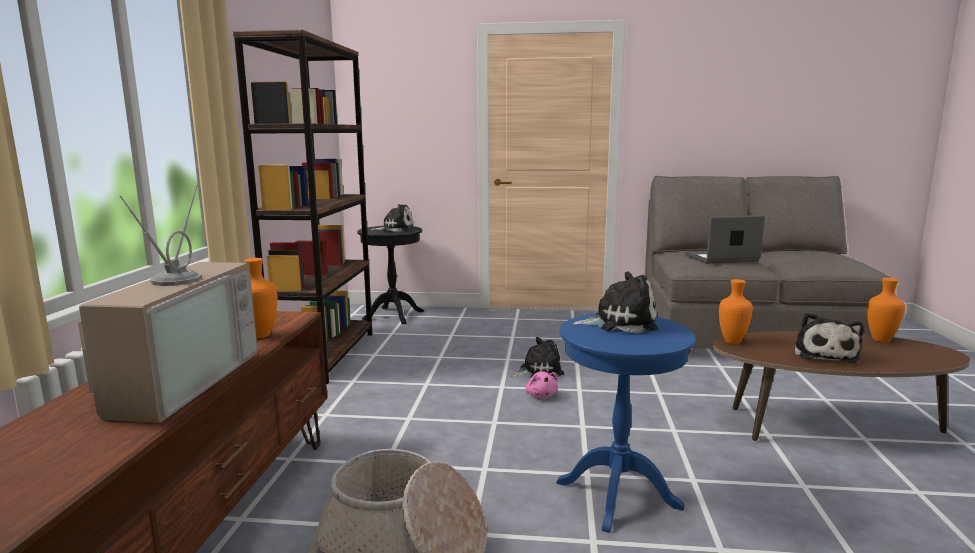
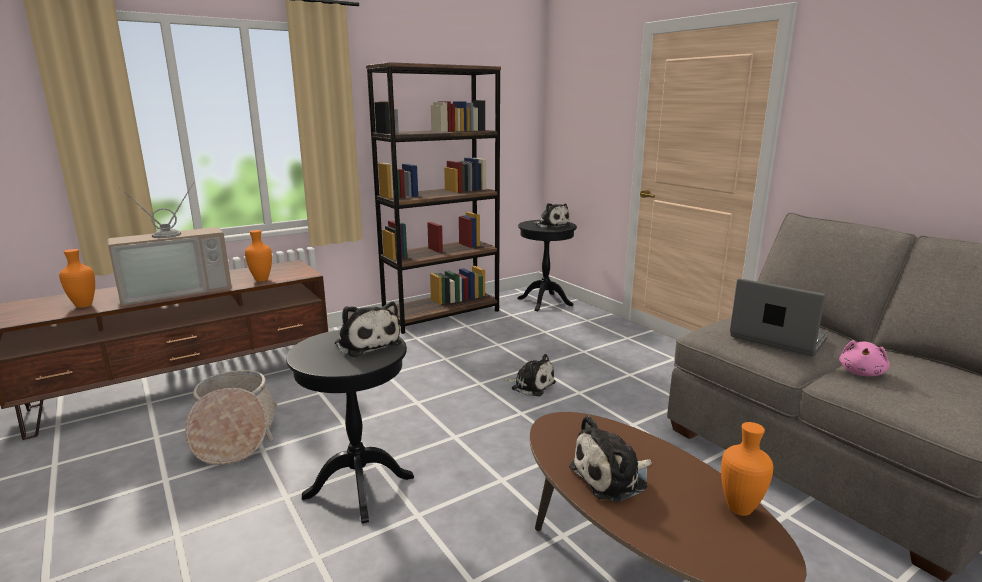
camera: 50 degrees right, 5 degrees up
pink plush toy [526,371,558,398] -> pink plush toy moved to [839,340,890,376]
blue side table [556,313,696,533] -> black side table [286,330,414,524]
orange vase [719,279,753,344] -> orange vase moved to [59,249,95,308]

